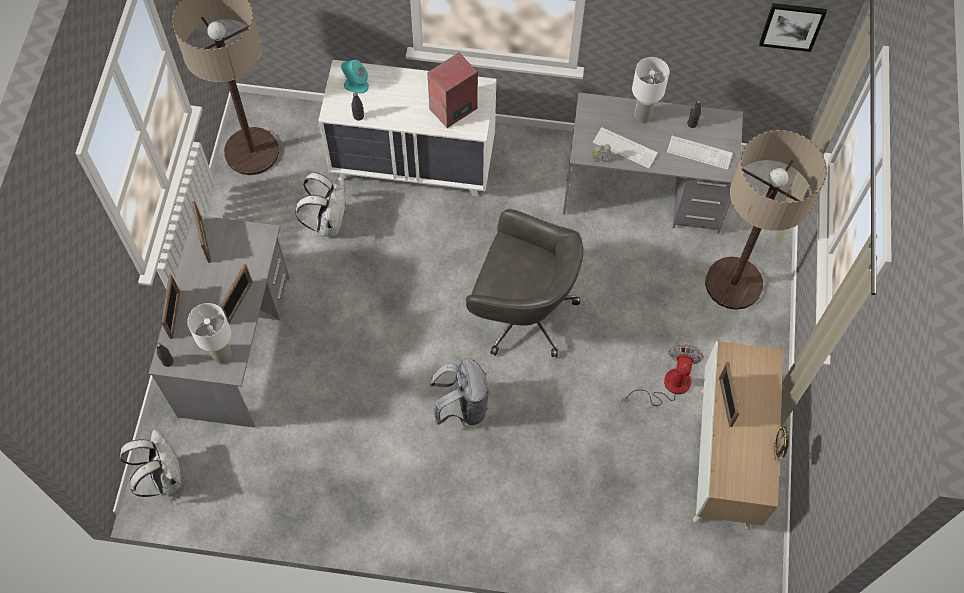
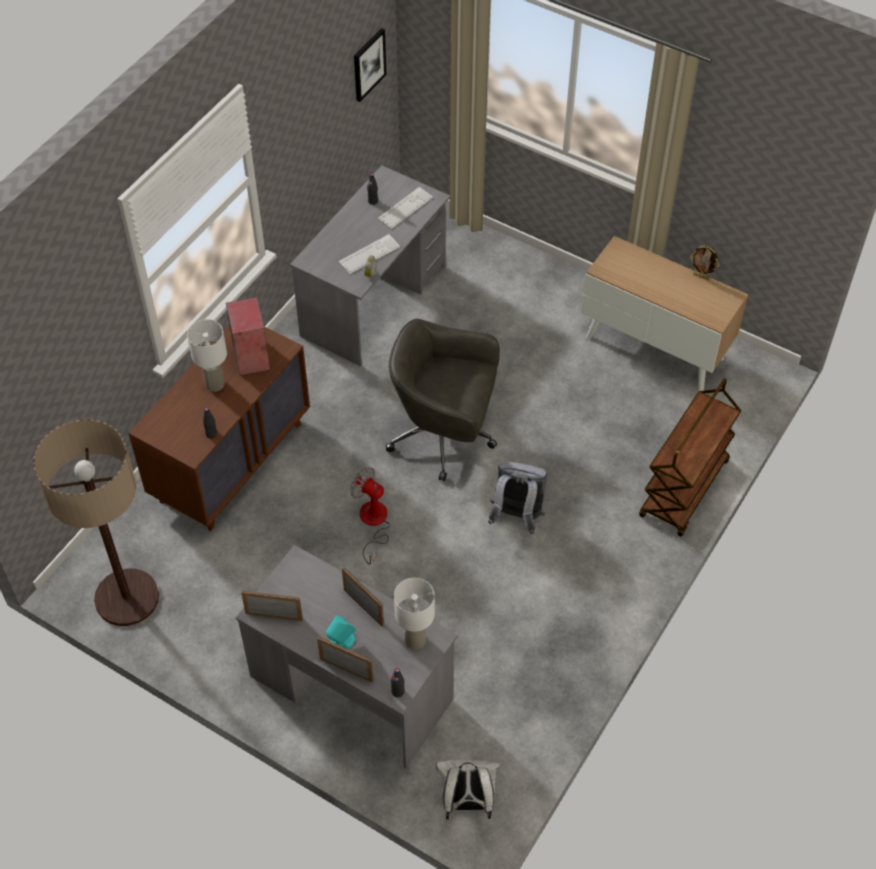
camera: 65 degrees left, 10 degrees down
white backpack [295,172,346,237] -> none
white dresser [318,60,497,196] -> brown dresser [128,325,310,531]
turquoise speaker [341,60,369,94] -> turquoise speaker moved to [326,615,356,649]
grey office chair [466,209,584,357] -> grey office chair turned 120 degrees counterclockwise [386,319,500,481]
fan [621,344,704,406] -> fan moved to [350,467,390,565]
white table lamp [632,57,670,123] -> white table lamp moved to [187,319,227,392]
floor lamp [705,130,827,310] -> none
picture frame [719,362,740,427] -> none
none -> brown cart [639,378,741,537]

